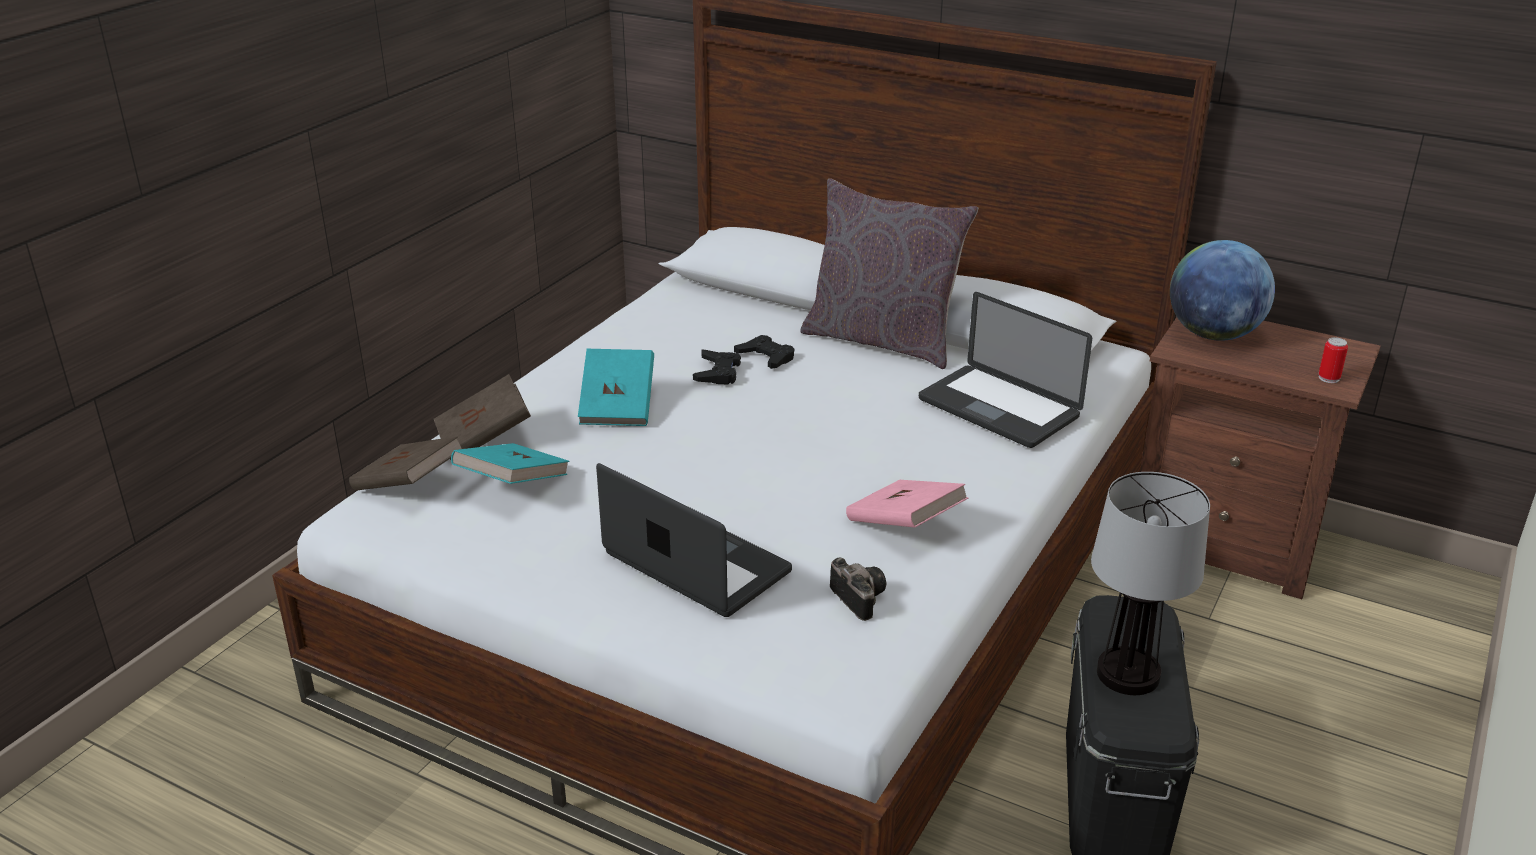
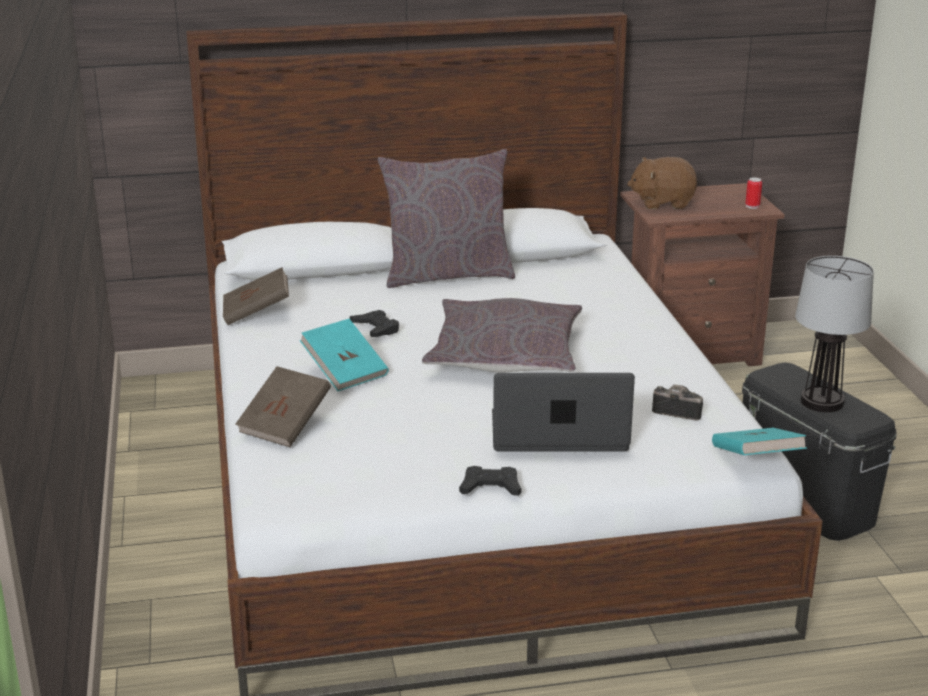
camera: 40 degrees left, 5 degrees down
brown book [349,436,463,490] -> brown book moved to [223,267,289,325]
turquoise book [451,443,570,484] -> turquoise book moved to [712,428,807,455]
black game controller [734,335,794,369] -> black game controller moved to [459,466,521,496]
pink book [846,480,968,528] -> none
laptop [919,292,1092,448] -> none
globe [1170,240,1275,341] -> brown plush toy [627,157,697,209]
none -> grey pillow [422,298,582,372]

